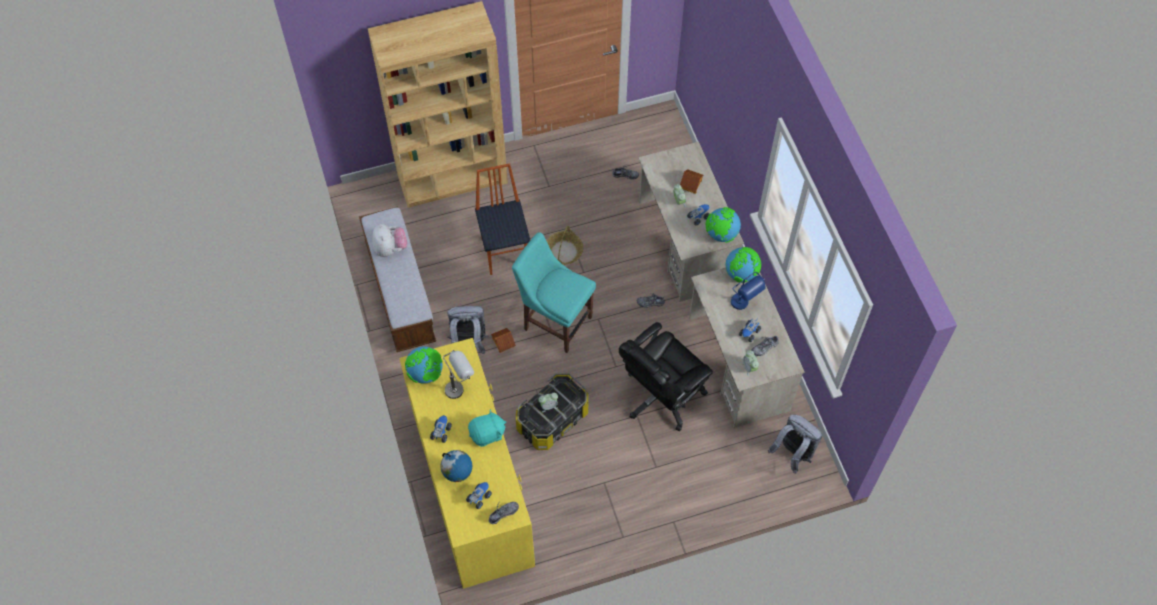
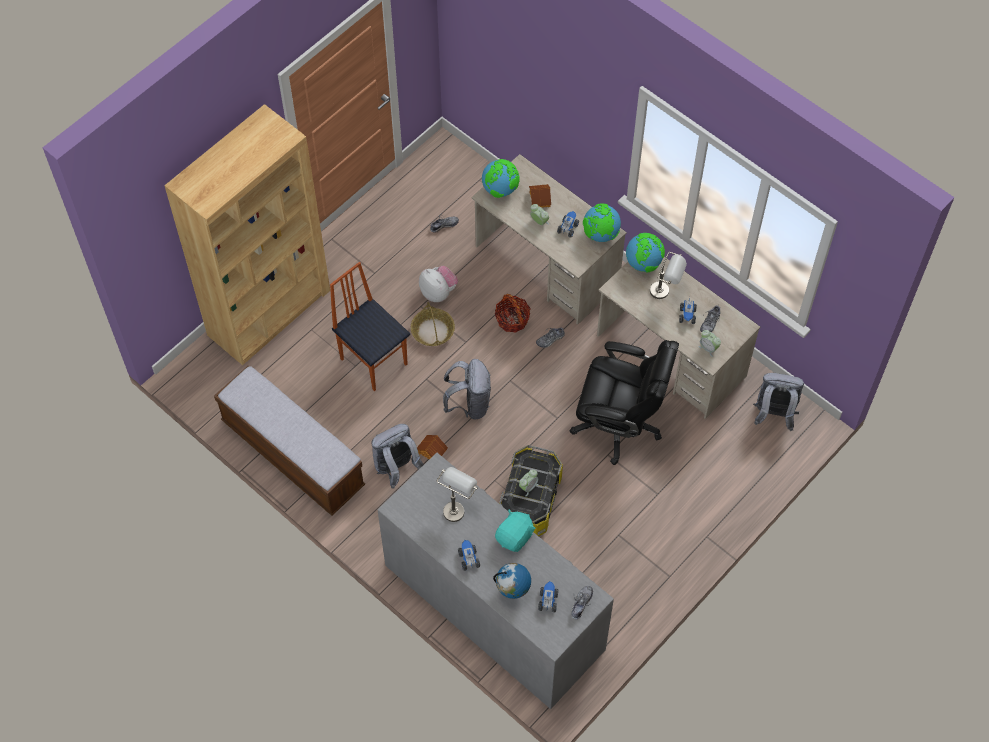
camera: 30 degrees left, 0 degrees up
plush toy [372,224,407,257] -> plush toy moved to [419,266,458,302]
yellow dresser [399,338,535,589] -> grey dresser [377,453,614,709]
globe [405,346,443,384] -> globe moved to [482,159,520,198]
turquoise chair [512,232,596,353] -> grey backpack [443,359,491,420]
black office chair [619,322,713,431] -> black office chair turned 90 degrees counterclockwise [569,340,679,465]
blue table lamp [731,272,766,310] -> grey table lamp [650,252,687,299]
none -> basket [495,294,531,333]

